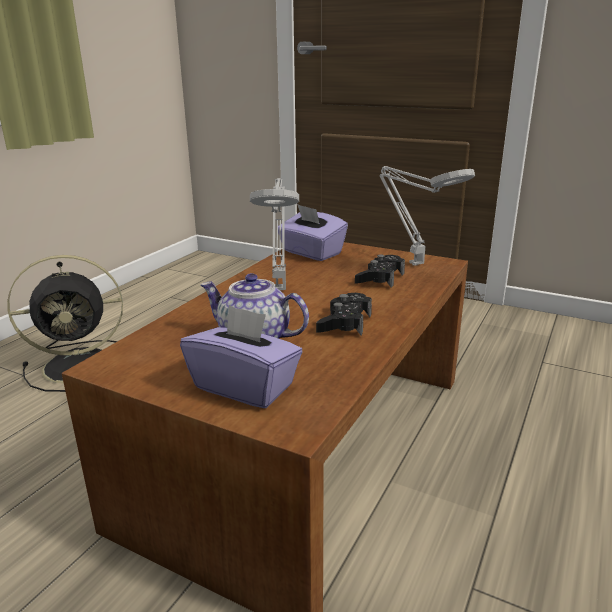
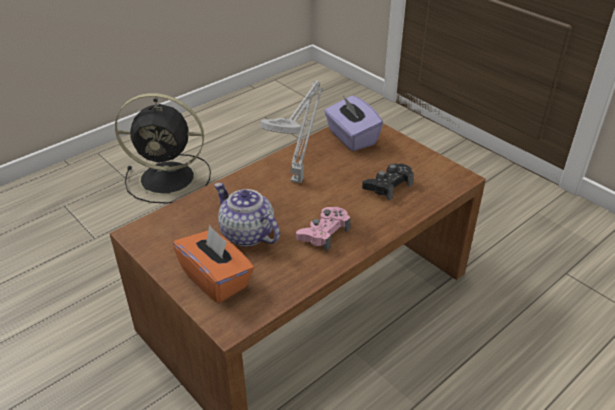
camera: 20 degrees right, 15 degrees up
purple tissue box [180,305,302,408] -> orange tissue box [173,224,254,303]
black game controller [316,293,372,335] -> pink game controller [296,207,351,251]
grey table lamp [379,166,475,266] -> none

